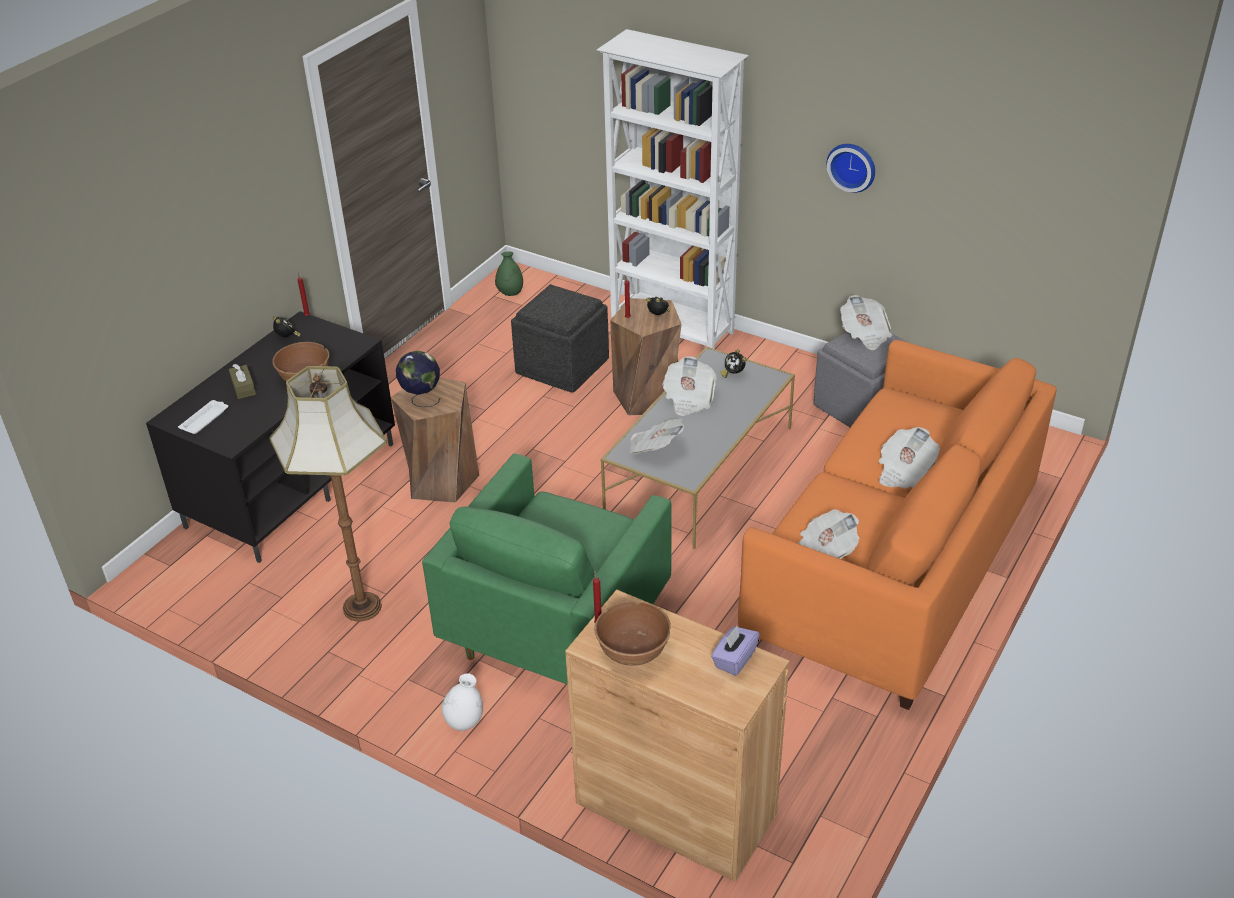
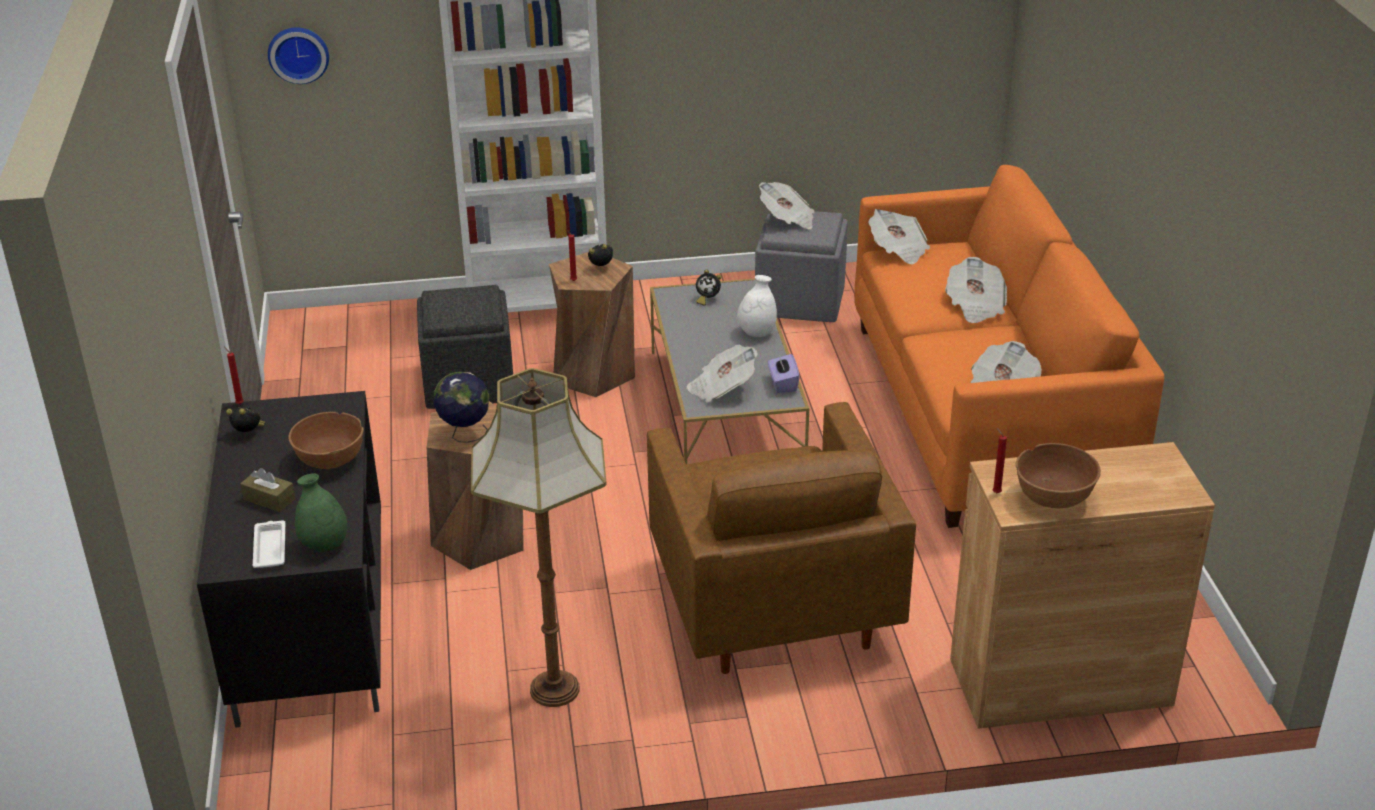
camera: 40 degrees left, 5 degrees down
green armchair [422,453,672,685] -> brown armchair [647,402,916,674]
white vase [442,673,483,731] -> white vase moved to [737,275,777,337]
green vase [495,252,523,296] -> green vase moved to [295,473,347,552]
newspaper [662,356,717,416] -> newspaper moved to [869,209,930,264]
purple tissue box [711,626,760,676] -> purple tissue box moved to [768,352,800,393]
wall clock [826,144,875,193] -> wall clock moved to [268,27,329,84]

